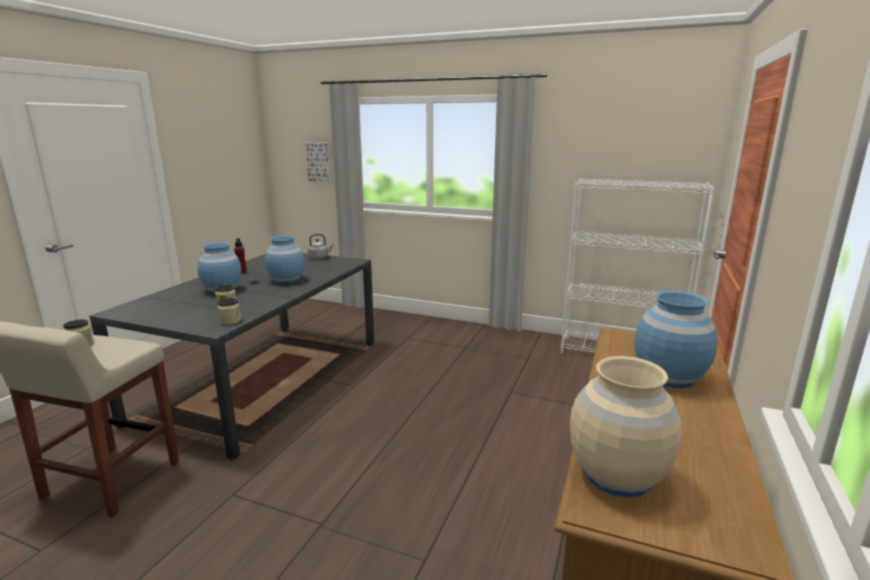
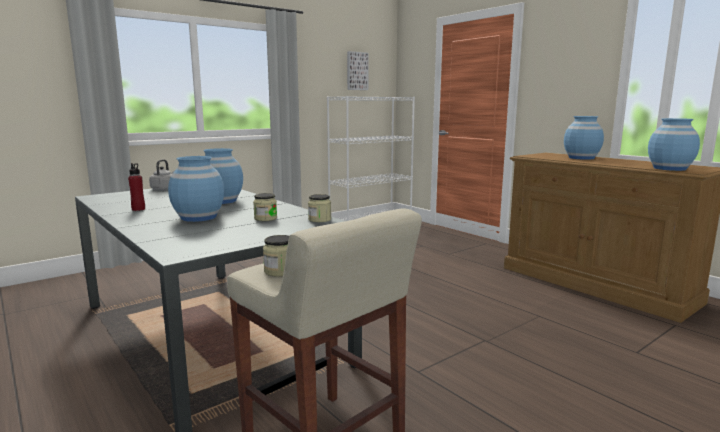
camera: 60 degrees left, 5 degrees down
picture [305,142,333,184] -> picture moved to [347,51,369,90]
beige vase [570,356,682,497] -> blue vase [648,118,700,171]

